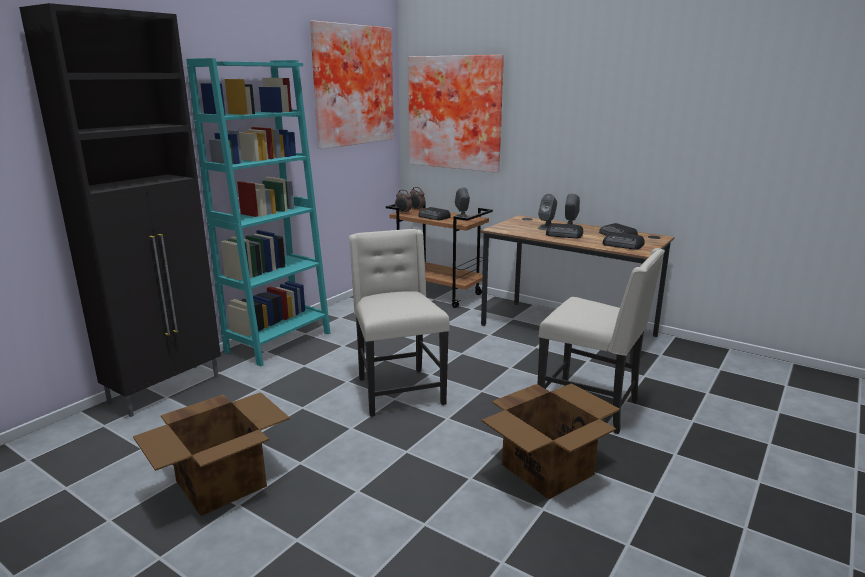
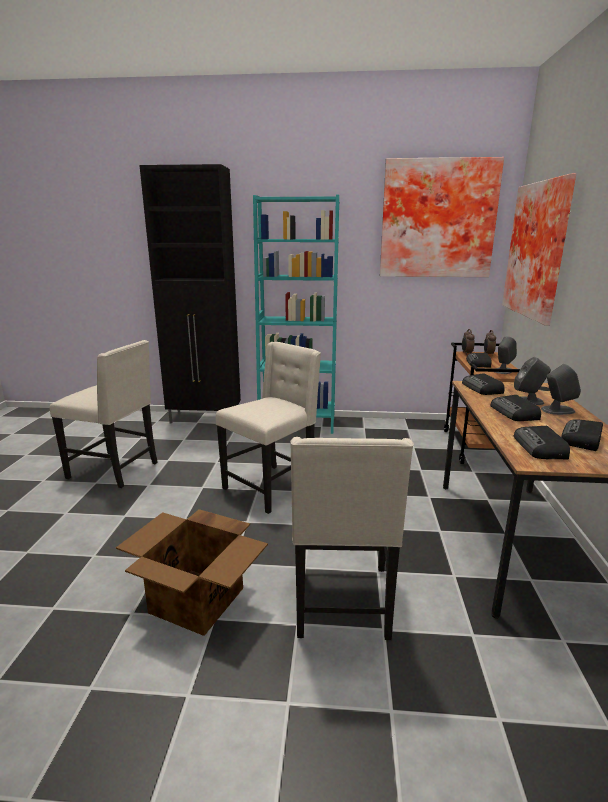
camera: 60 degrees right, 0 degrees up
cardboard box [133,392,290,516] -> beige chair [50,340,158,488]
none -> radio [462,373,505,395]

